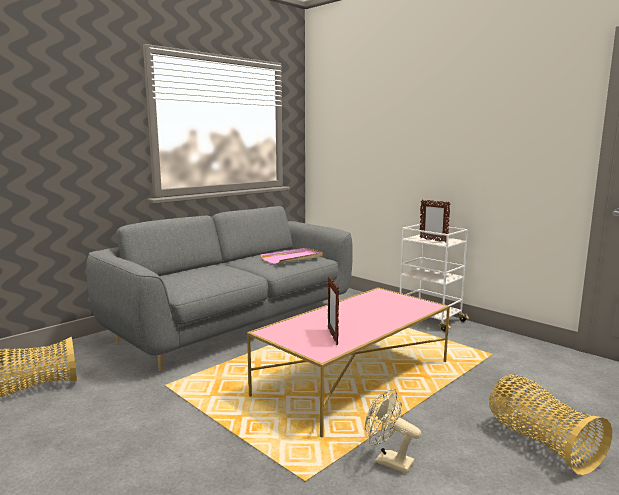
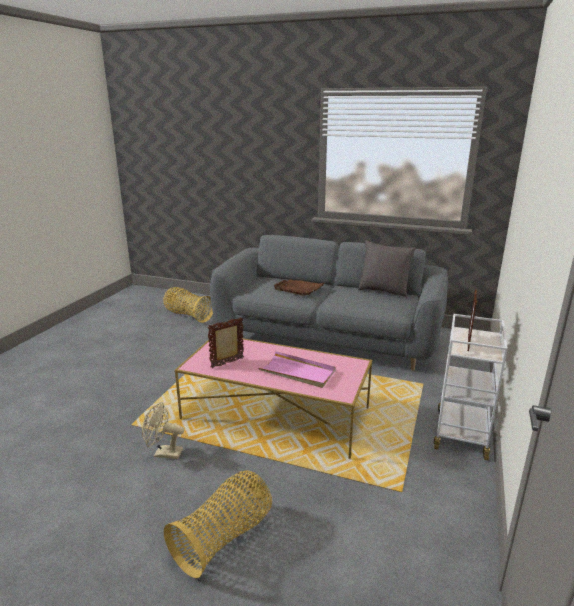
camera: 65 degrees right, 10 degrees up
pink tray [261,248,323,264] -> pink tray moved to [258,351,336,388]
beige fan [365,389,421,474] -> beige fan turned 90 degrees counterclockwise [142,402,184,459]
none -> brown tray [273,279,324,296]
none -> grey pillow [358,241,416,298]

